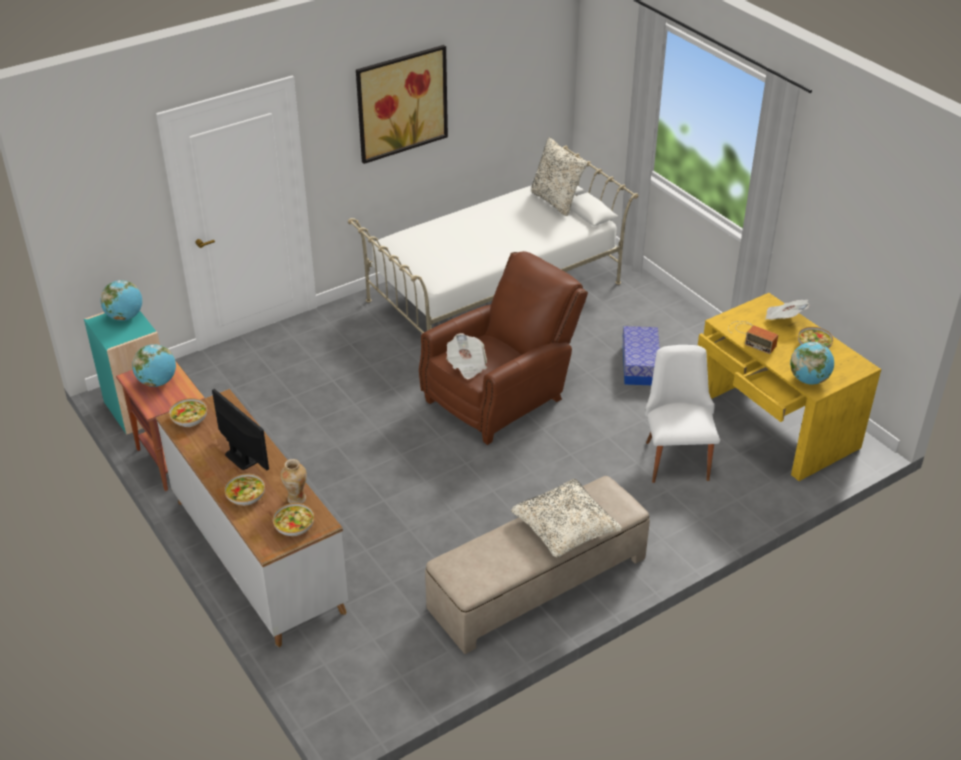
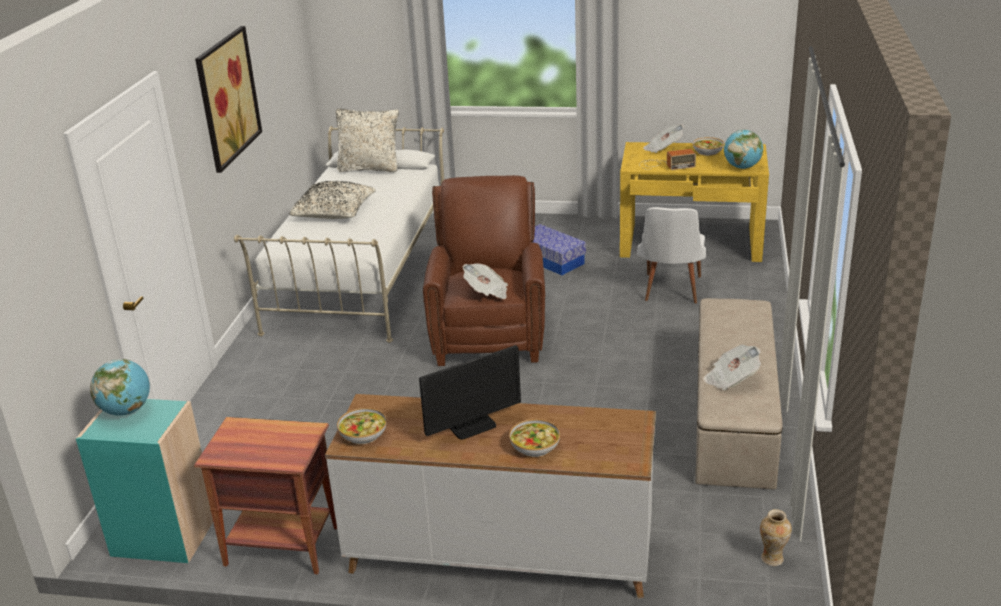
camera: 45 degrees left, 10 degrees down
globe [132,344,176,387] -> none
monitor [212,389,269,471] -> monitor turned 150 degrees clockwise [419,345,521,439]
bowl [273,503,314,536] -> none
vase [280,459,307,504] -> vase moved to [760,509,792,566]
beige pillow [511,479,622,557] -> beige pillow moved to [289,181,375,219]
white chair [645,345,720,483] -> white chair turned 120 degrees counterclockwise [637,207,706,303]
none -> newspaper [703,344,761,391]

